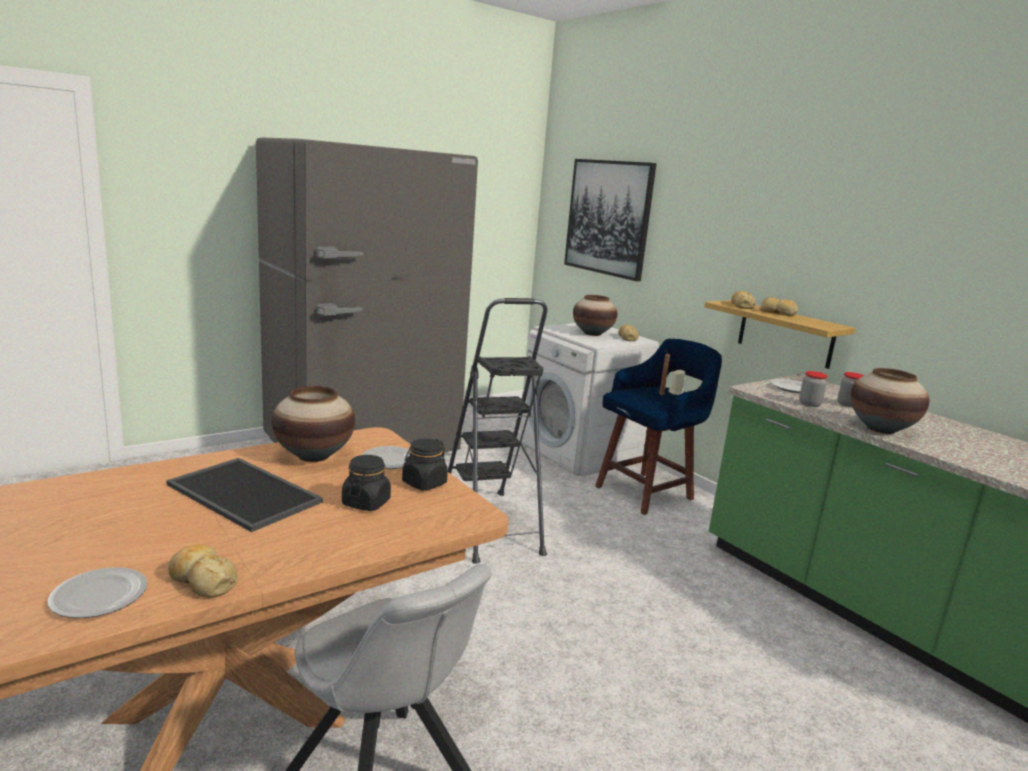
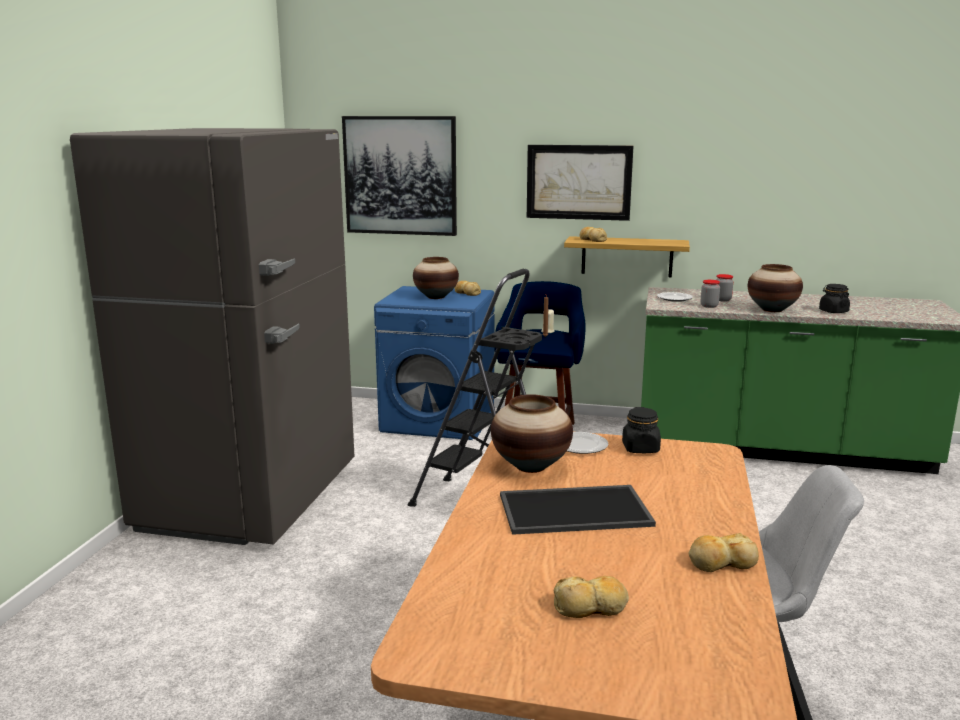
camera: 40 degrees left, 0 degrees up
plate [47,567,147,618] -> none
black jar [342,455,391,511] -> black jar moved to [819,284,850,313]
white washing machine [520,323,659,476] -> blue washing machine [374,286,495,440]
bread [760,297,798,316] -> bread moved to [554,576,629,618]
none -> picture [527,145,633,221]

